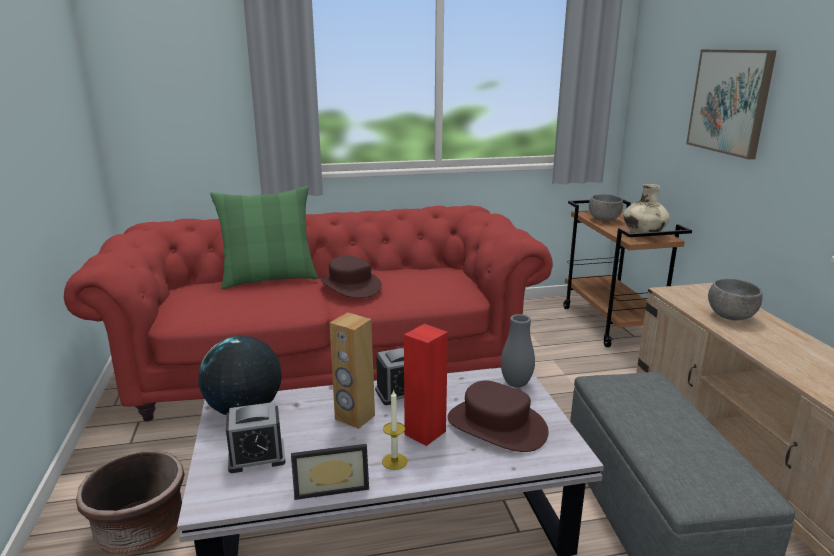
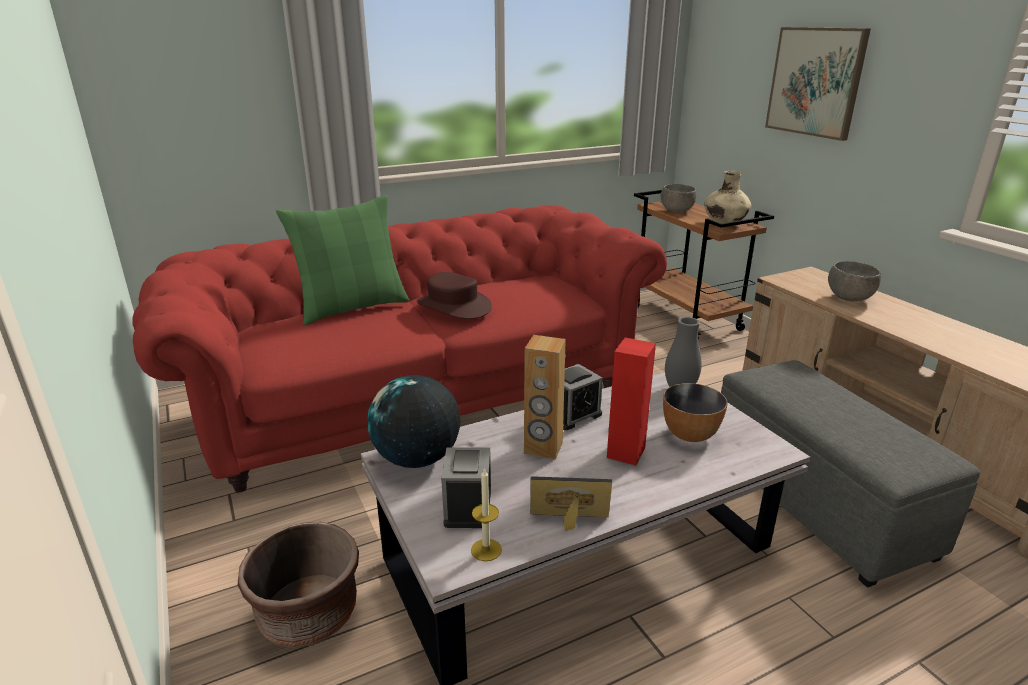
camera: 15 degrees left, 5 degrees up
alarm clock [226,402,286,473] -> alarm clock turned 120 degrees clockwise [441,447,491,528]
picture frame [291,444,369,500] -> picture frame turned 150 degrees counterclockwise [530,476,612,531]
candle [382,390,408,470] -> candle moved to [471,468,502,561]
brown hat [447,380,549,452] -> bowl [663,383,727,442]

